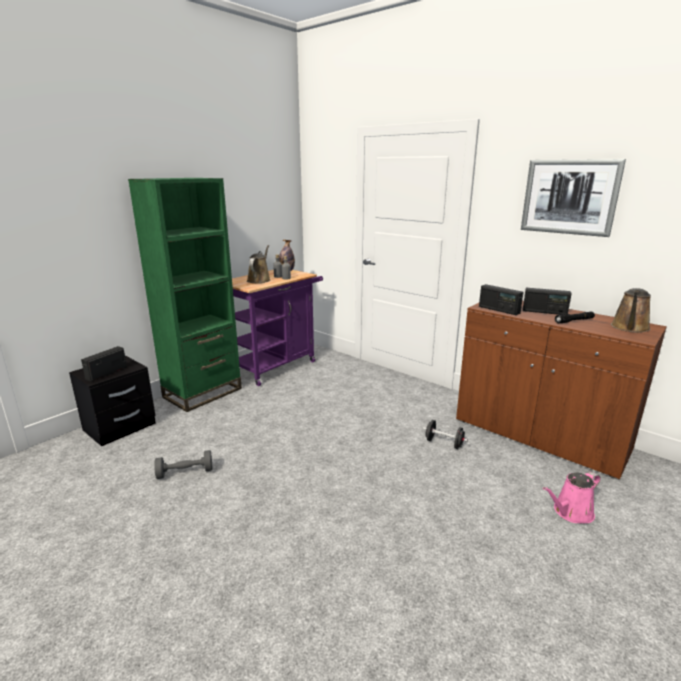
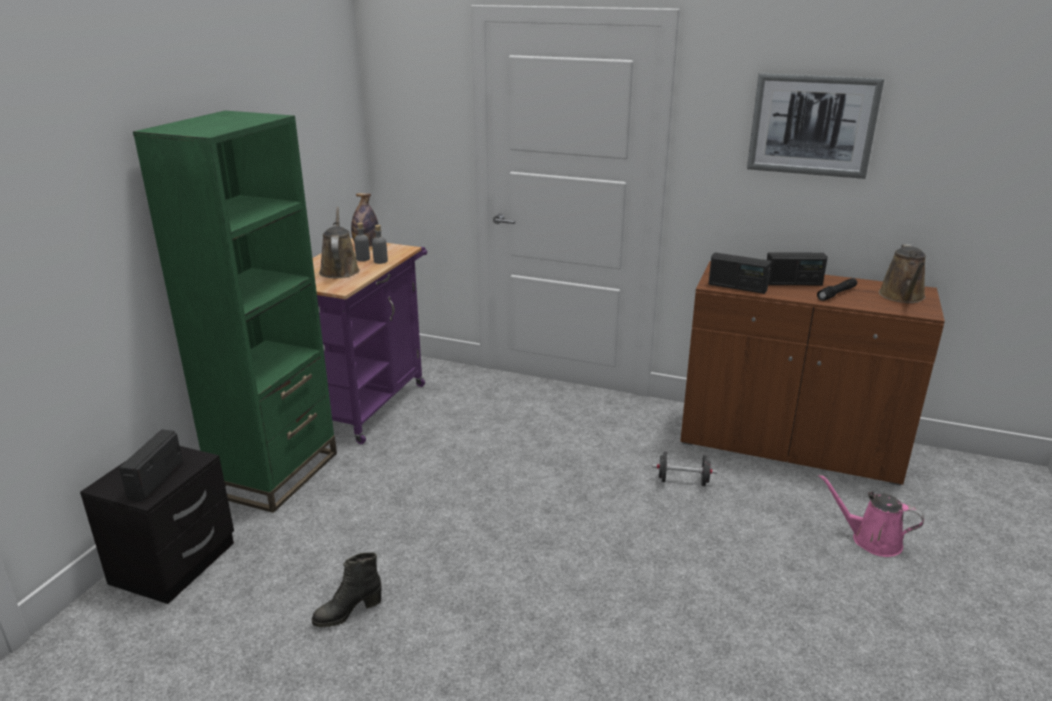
camera: 20 degrees left, 5 degrees up
grey dumbbell [154,450,212,479] -> black boot [312,553,382,627]
pink watering can [543,472,601,523] -> pink watering can turned 75 degrees clockwise [819,474,924,557]

